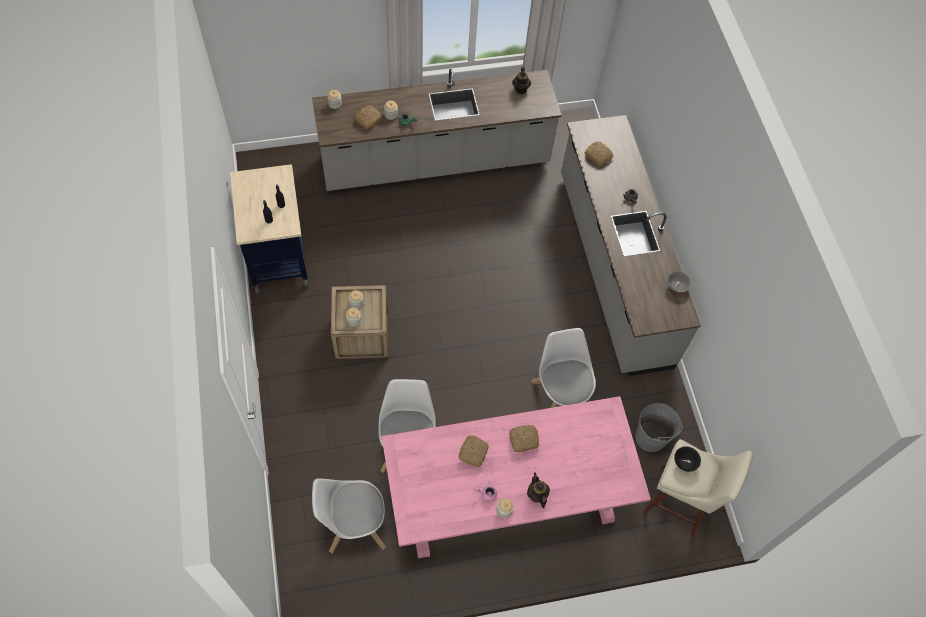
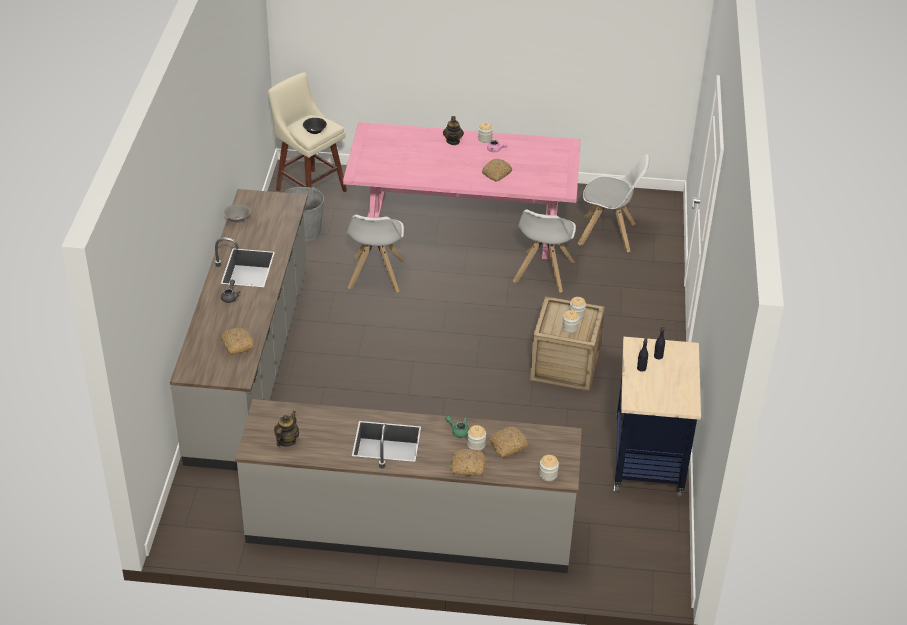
camera: 160 degrees left, 20 degrees down
bread [509,425,539,452] -> bread moved to [450,449,485,476]

